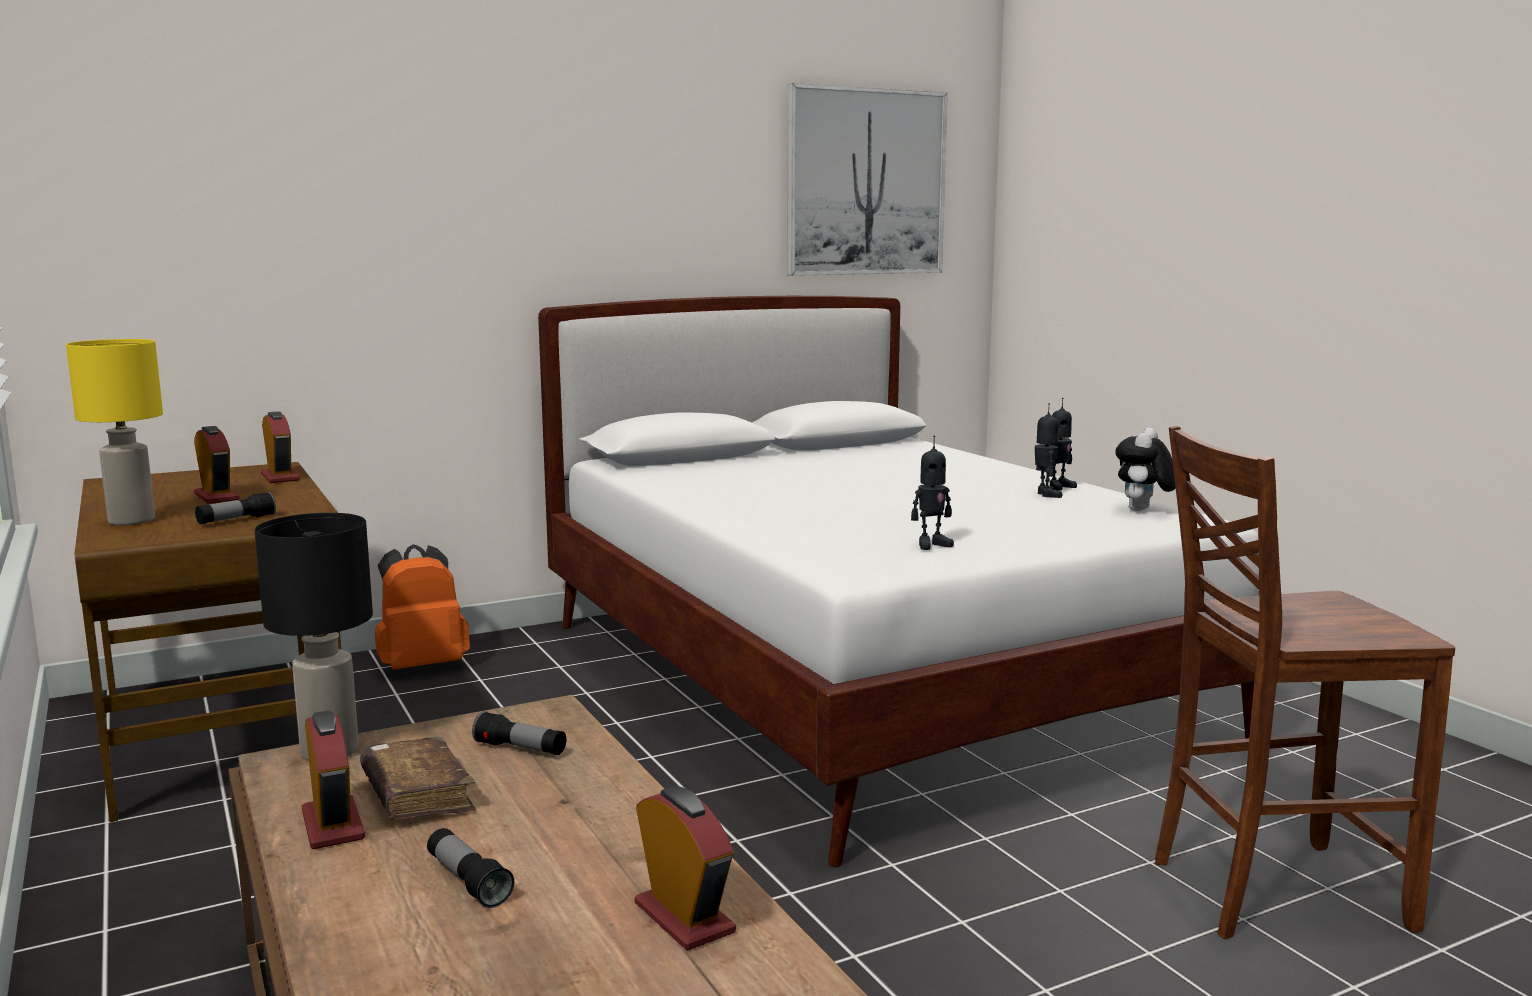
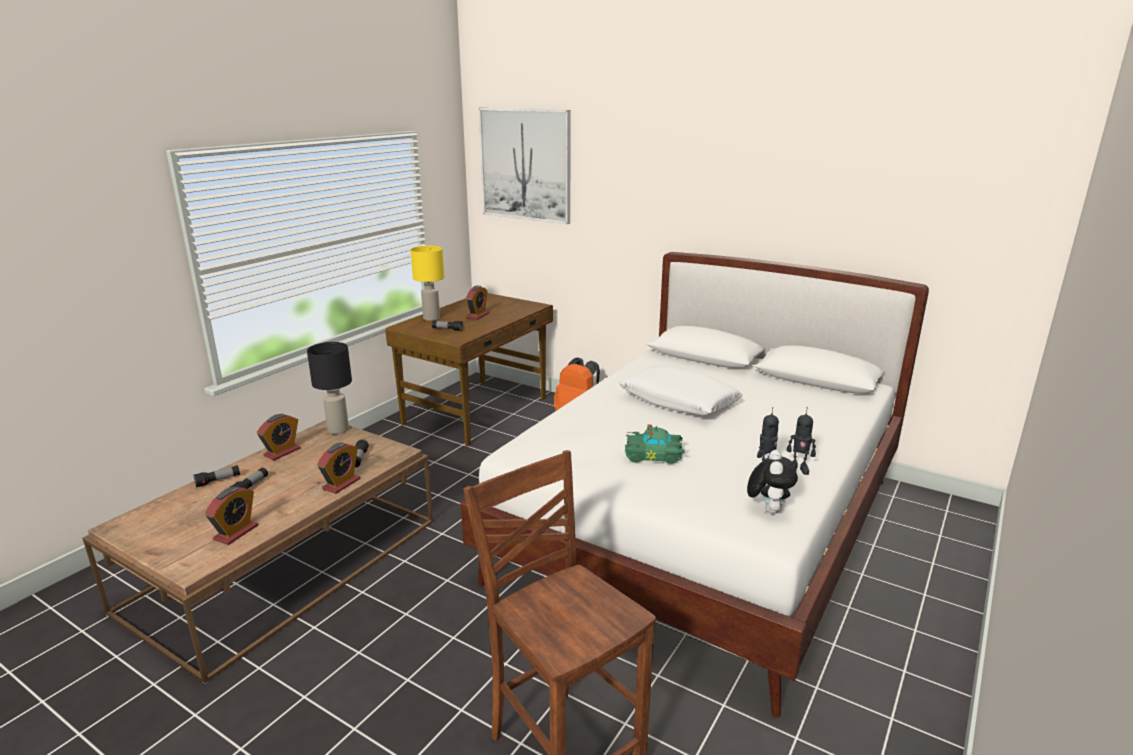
camera: 60 degrees right, 10 degrees up
alarm clock [261,411,300,483] -> alarm clock moved to [317,442,360,494]
brown book [360,736,476,820] -> none
picture [787,83,948,276] -> picture moved to [478,108,571,224]
toy robot [911,436,954,550] -> none
plush toy [1115,428,1176,511] -> plush toy turned 105 degrees clockwise [747,450,798,514]
none -> flashlight [193,465,240,488]
none -> white pillow [620,366,742,416]
none -> green toy car [625,424,685,464]

